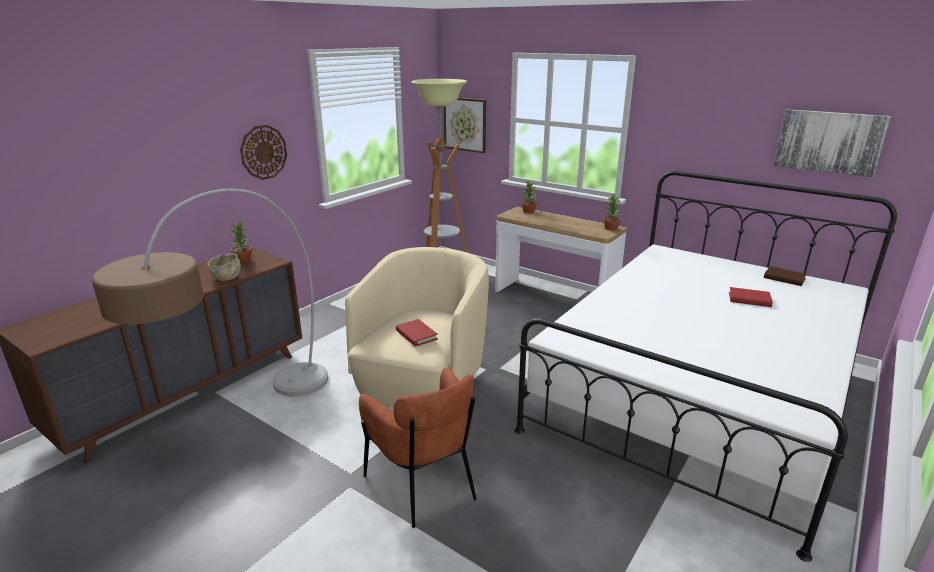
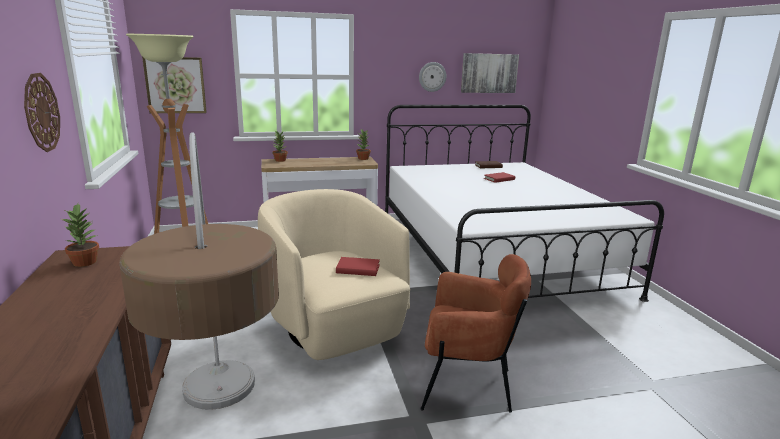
camera: 50 degrees left, 5 degrees down
beige bowl [208,253,241,281] -> none
none -> wall clock [419,62,446,92]

